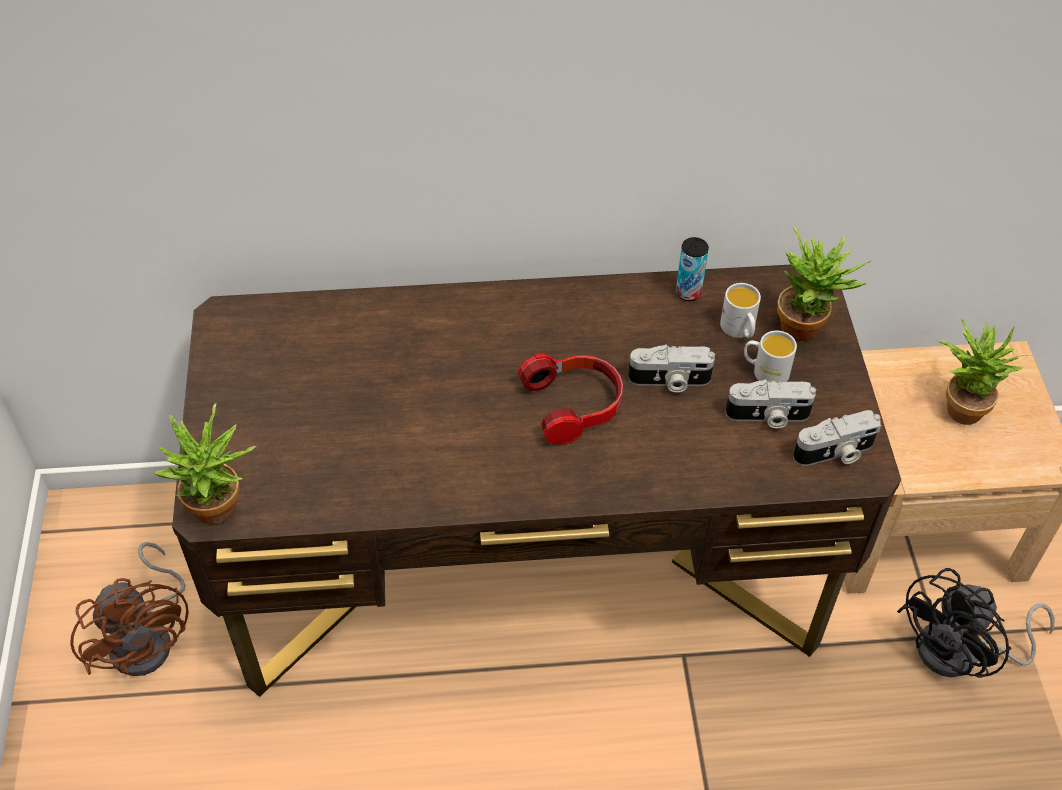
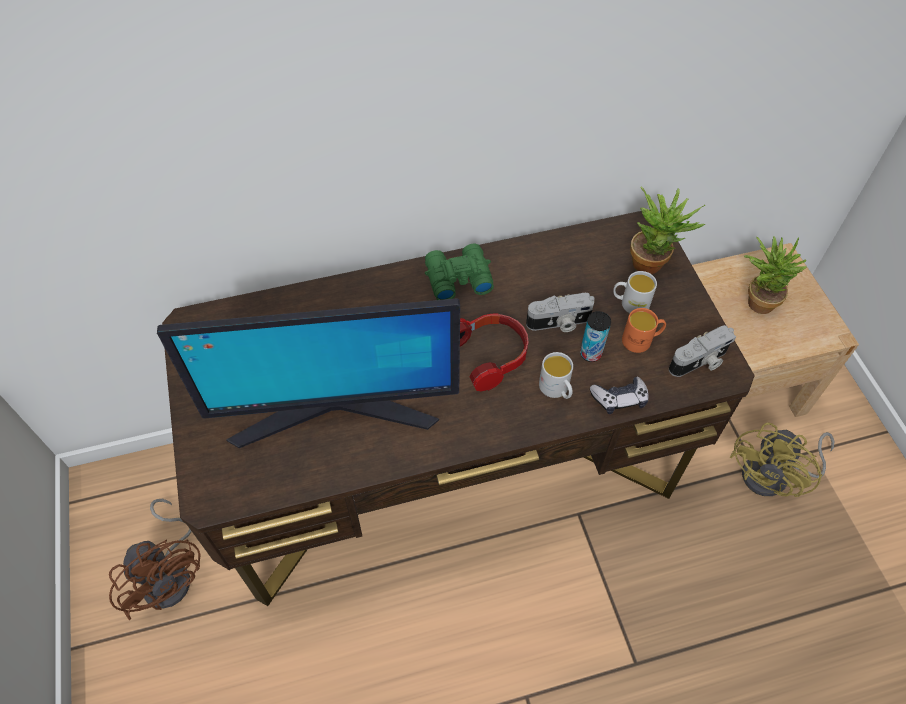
camera: 10 degrees left, 5 degrees up
potted plant [153,403,257,525] -> none
can [676,237,709,301] -> can moved to [580,311,611,362]
white mug [720,283,761,338] -> white mug moved to [539,352,573,399]
camera [725,380,816,429] -> orange mug [622,308,666,353]
black fan [897,568,1055,678] -> yellow fan [730,423,834,497]
none -> monitor [157,298,460,448]
none -> green binoculars [425,243,494,300]
none -> game controller [590,376,649,414]

